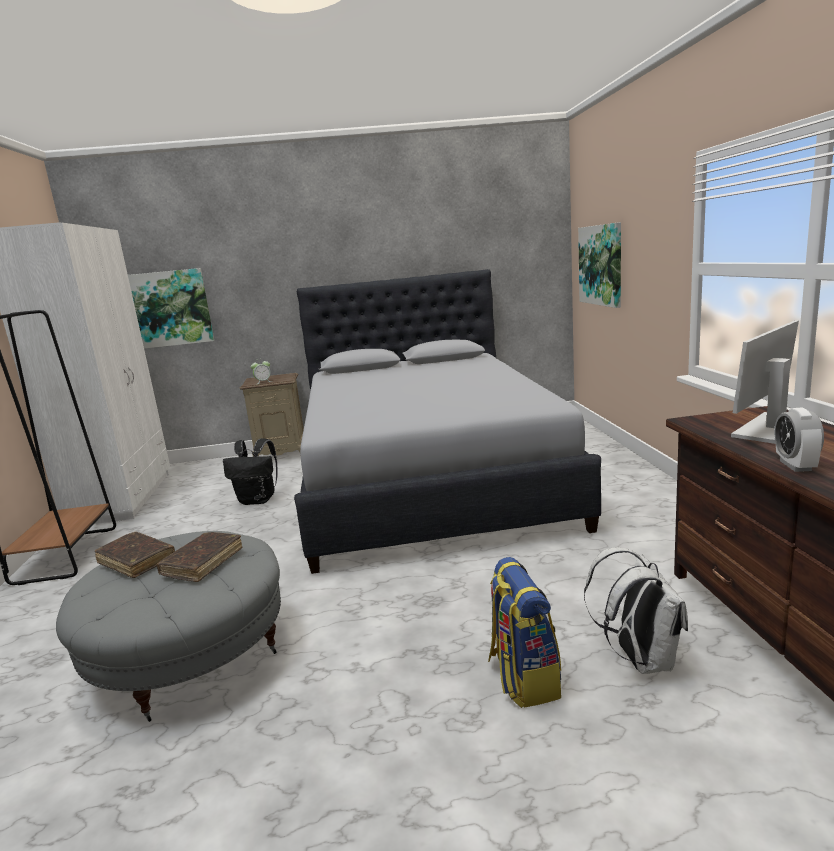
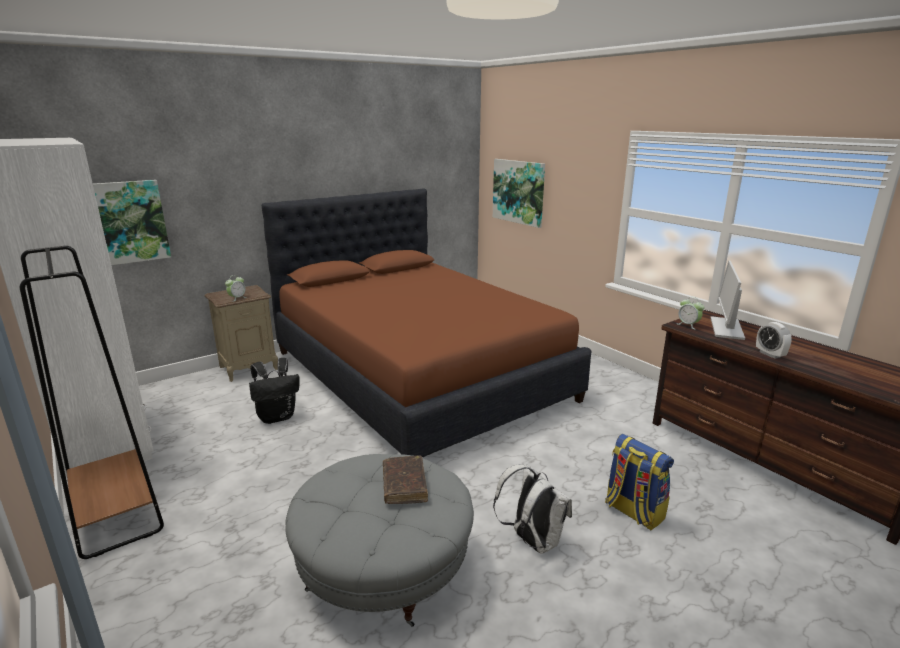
camera: 30 degrees left, 5 degrees up
brown book [95,532,175,578] -> none
grey bed [294,269,601,574] -> brown bed [261,189,591,457]
white backpack [584,547,688,674] -> white backpack moved to [493,464,572,554]
none -> alarm clock [678,297,704,329]

